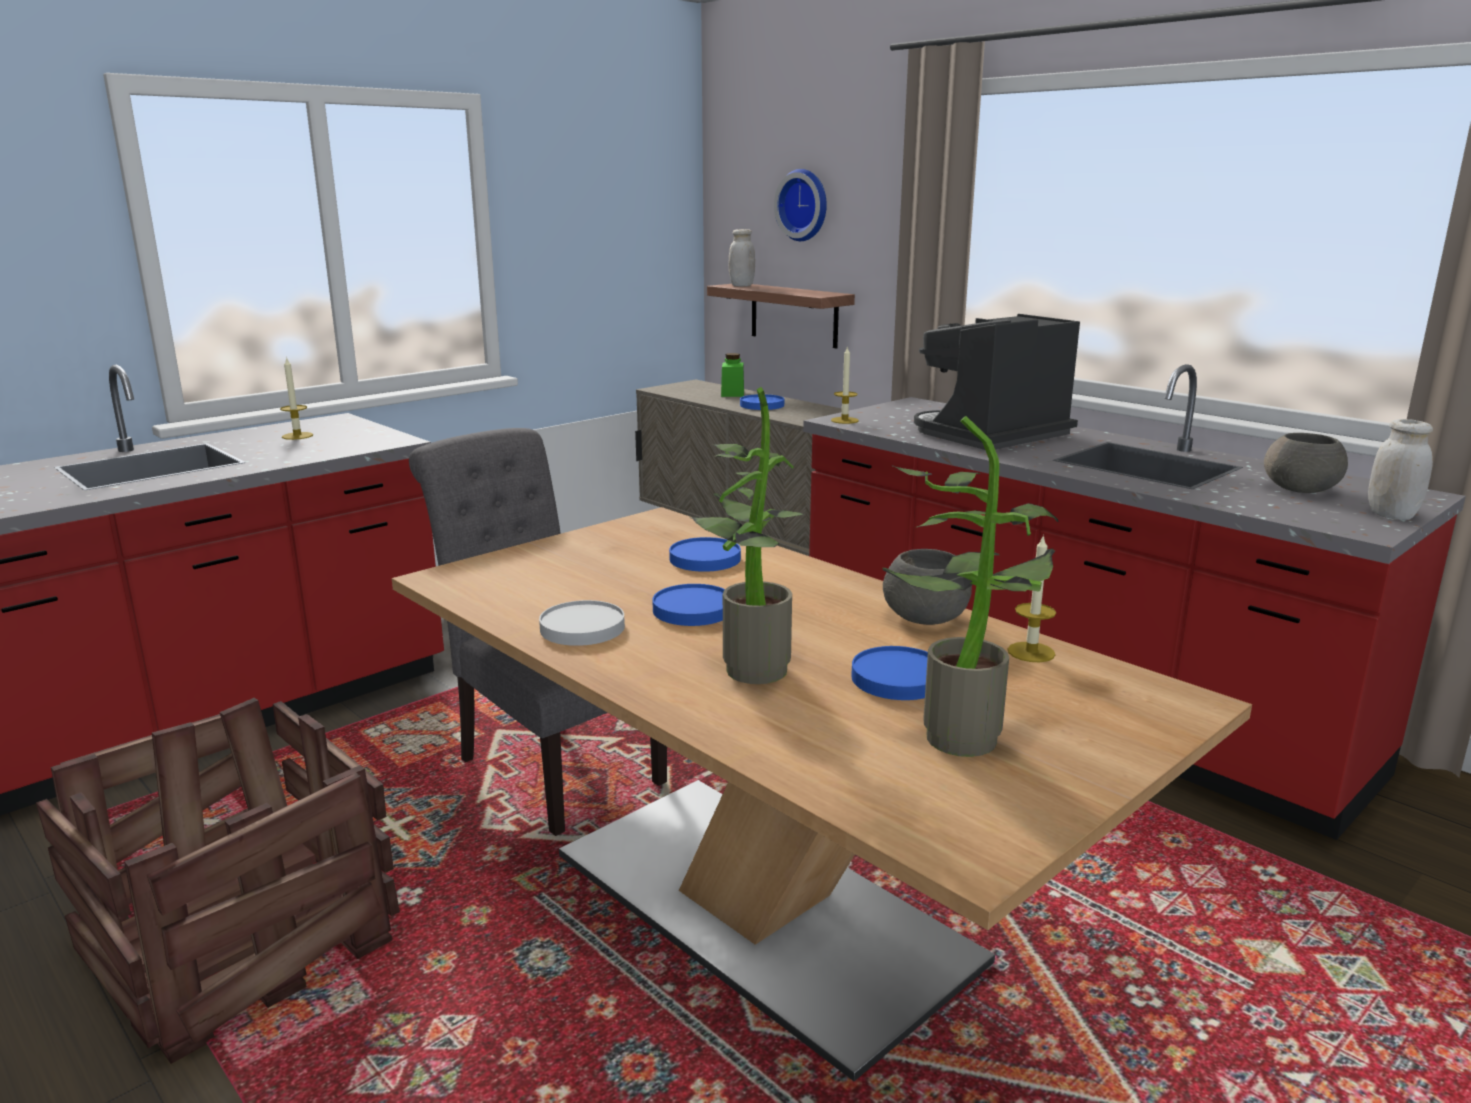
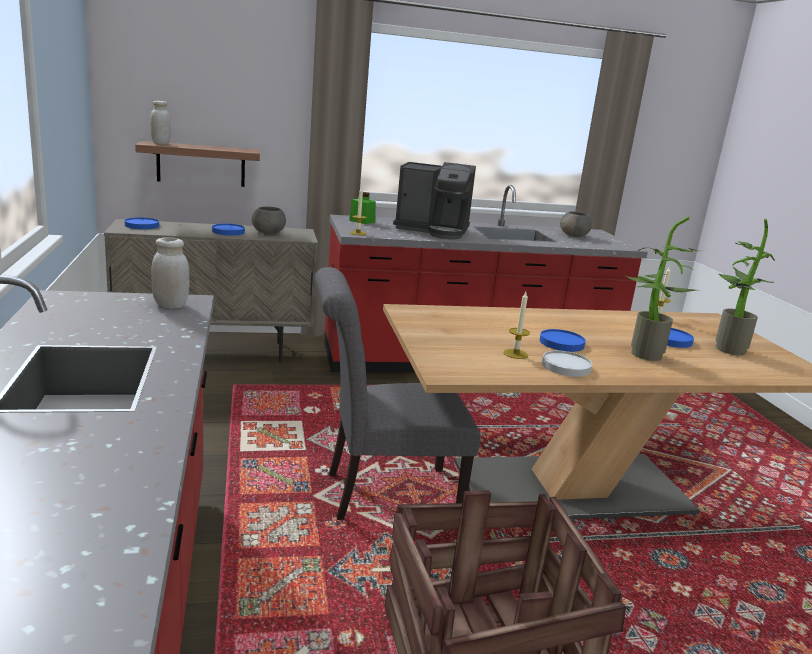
camera: 60 degrees left, 0 degrees up
candle [280,357,313,440] -> candle moved to [504,292,530,359]
blue plate [669,537,741,572] -> blue plate moved to [125,217,159,229]
green jar [721,353,744,397] -> green jar moved to [349,192,376,224]
wall clock [774,169,827,241] -> none
grey bowl [883,549,972,625] -> grey bowl moved to [252,206,286,234]
coffee machine [914,314,1080,450] -> coffee machine turned 75 degrees counterclockwise [393,162,476,239]
white jar [1368,419,1433,520] -> white jar moved to [151,237,189,308]

